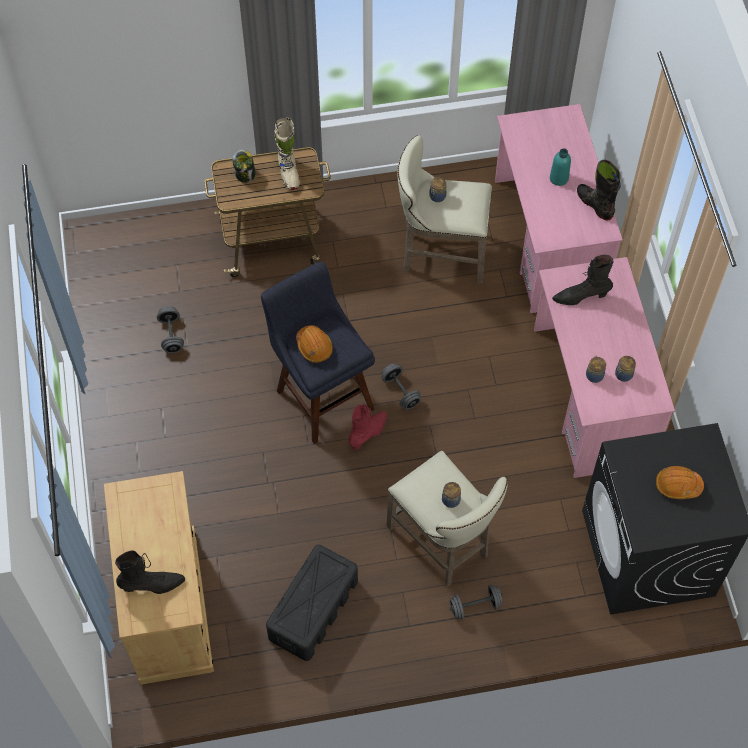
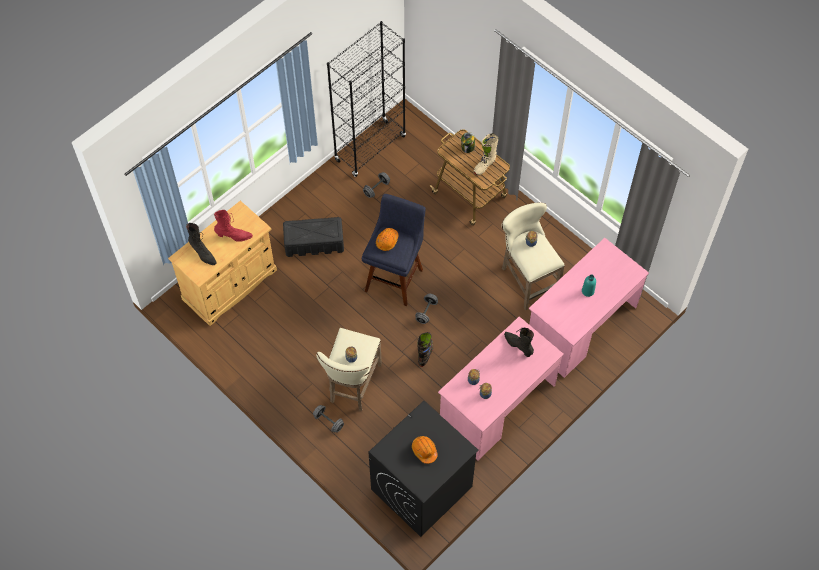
camera: 55 degrees right, 0 degrees up
black storage box [266,545,358,661] -> black storage box moved to [283,217,344,257]
red boot [349,403,387,450] -> red boot moved to [214,210,253,242]
black boot [577,160,621,220] -> black boot moved to [417,332,433,367]
none -> black bookcase [327,21,406,177]

